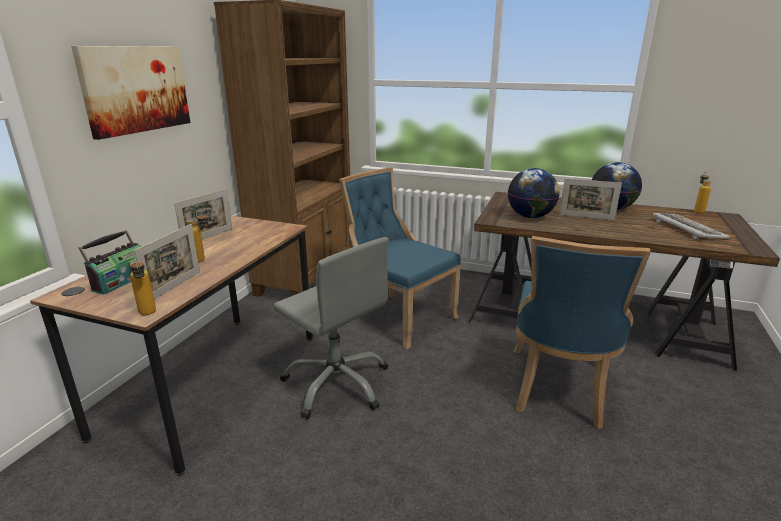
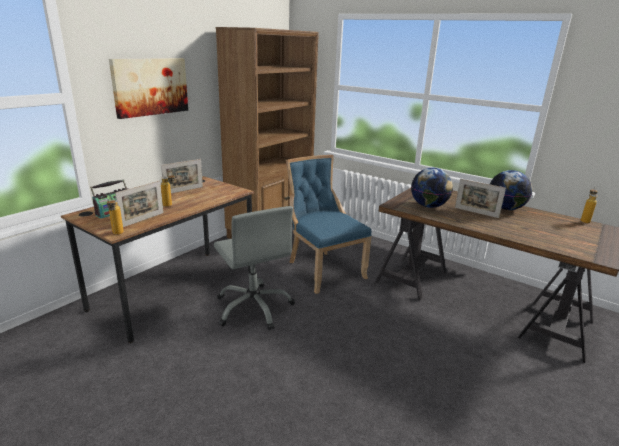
camera: 15 degrees right, 0 degrees up
blue chair [514,236,651,429] -> none
keyboard [652,212,730,239] -> none

